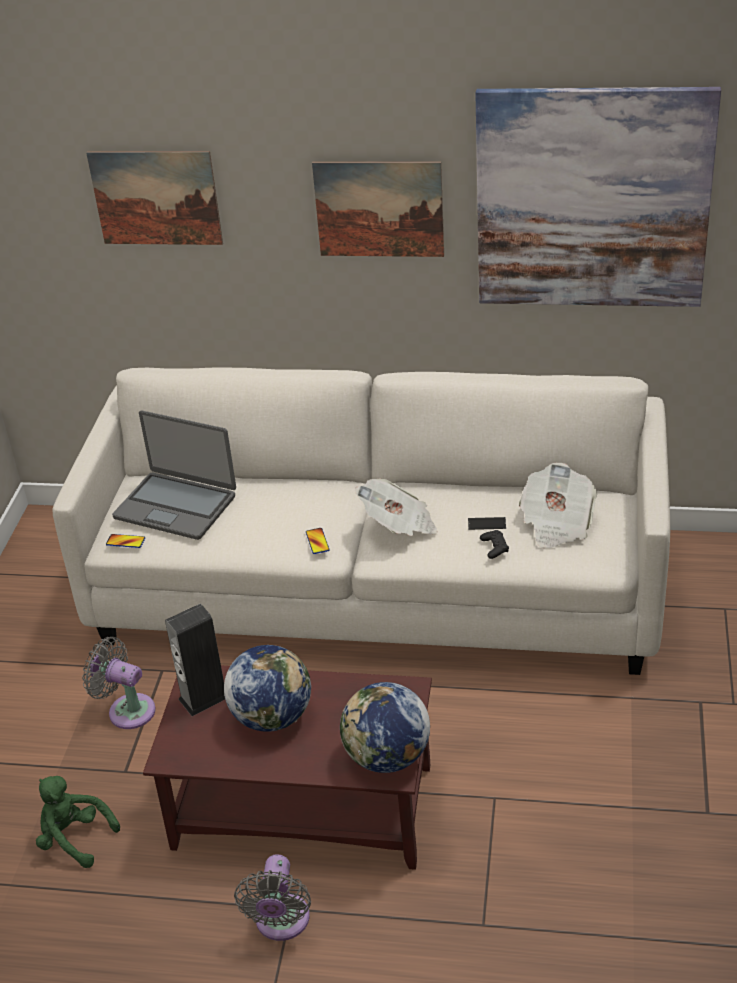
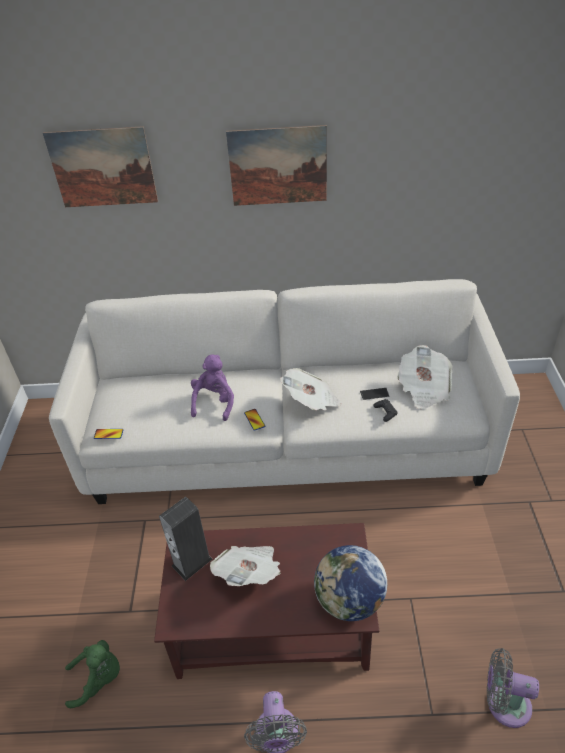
camera: 10 degrees left, 5 degrees up
green plush toy [36,776,120,868] -> green plush toy turned 150 degrees clockwise [65,640,120,708]
grey fan [82,637,156,729] -> grey fan moved to [487,648,539,728]
laptop [112,411,236,540] -> none
globe [224,645,311,732] -> newspaper [210,546,281,586]
picture [475,87,721,307] -> none
none -> purple plush toy [191,354,234,421]

